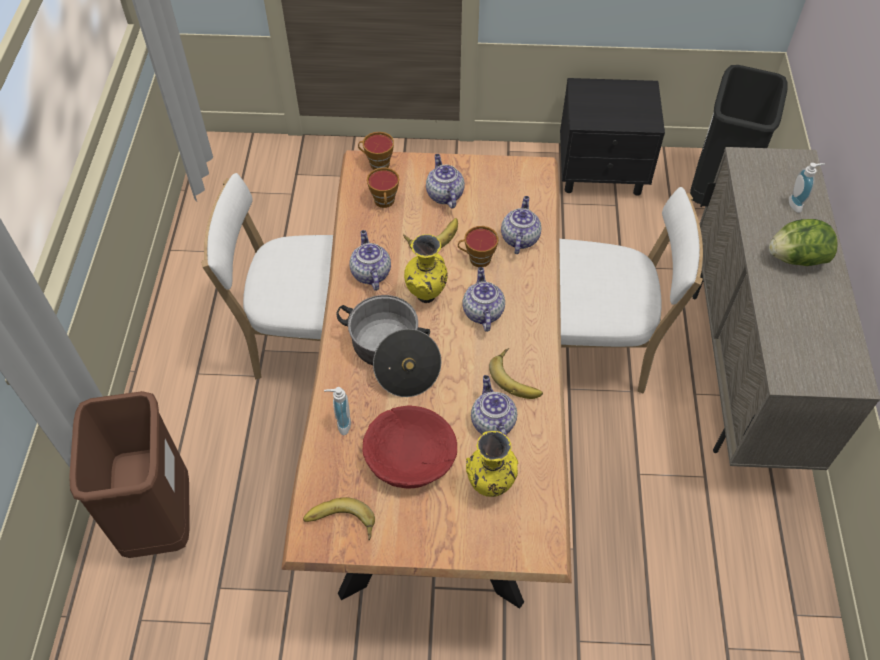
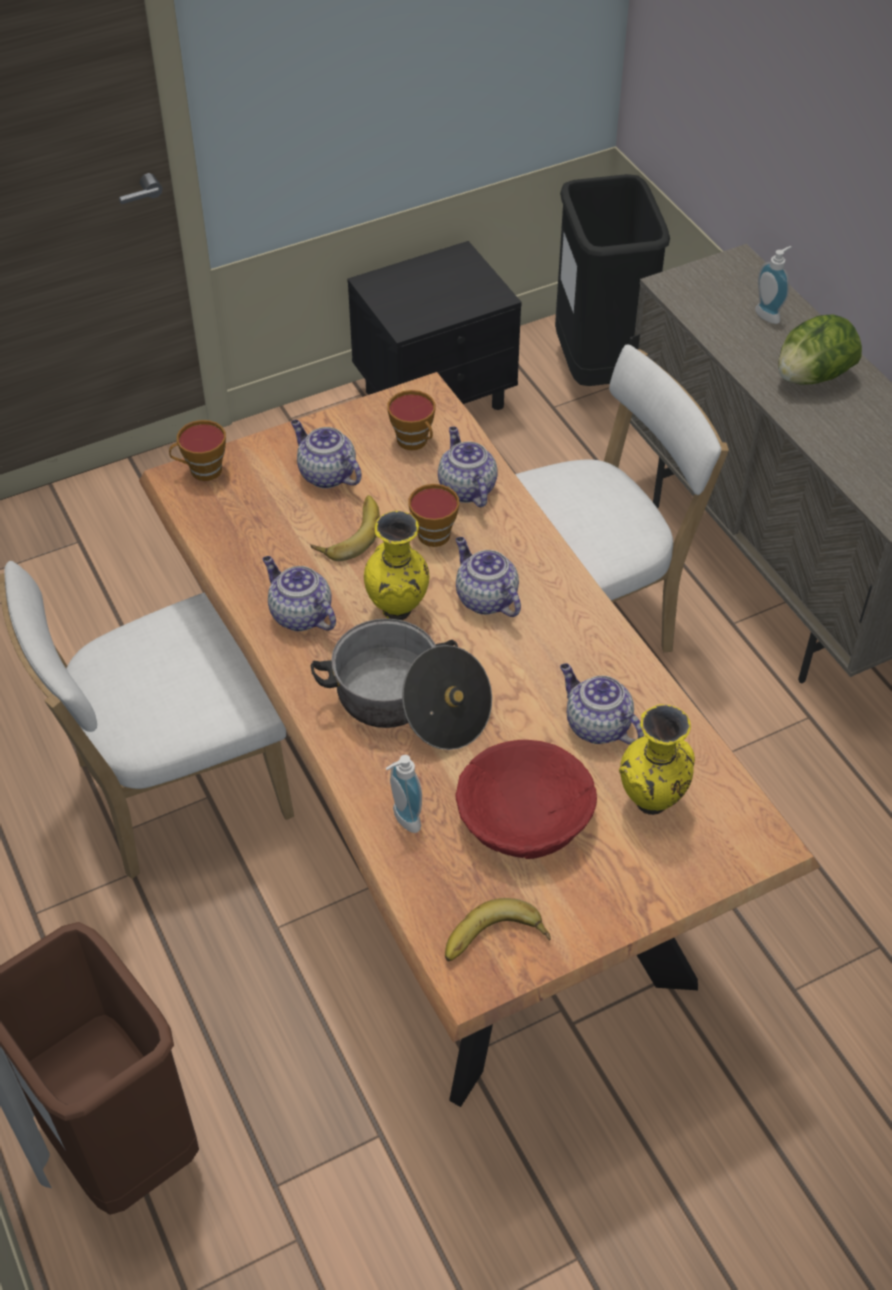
camera: 30 degrees left, 5 degrees down
cup [367,168,399,208] -> cup moved to [387,390,435,450]
banana [489,348,543,399] -> none

